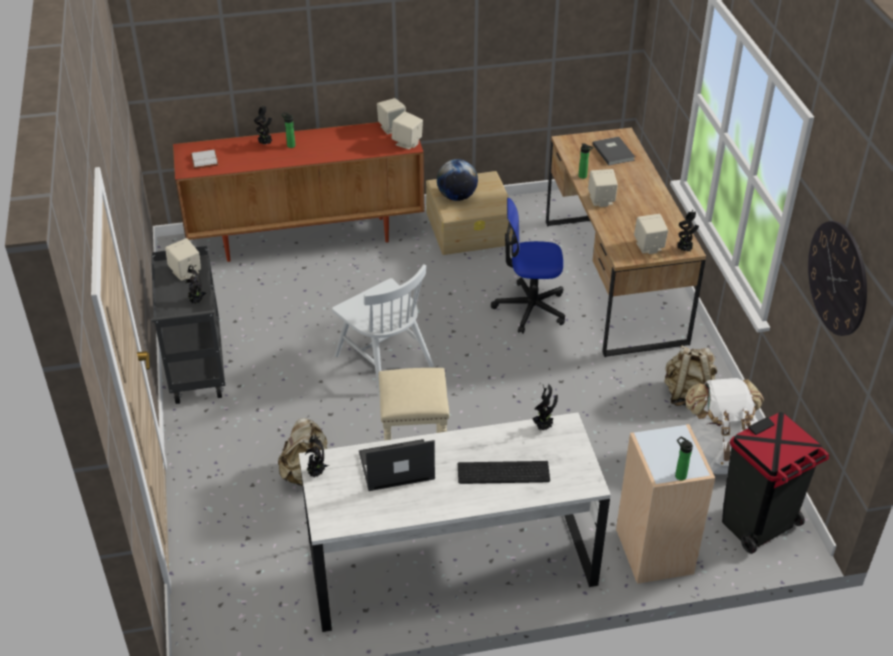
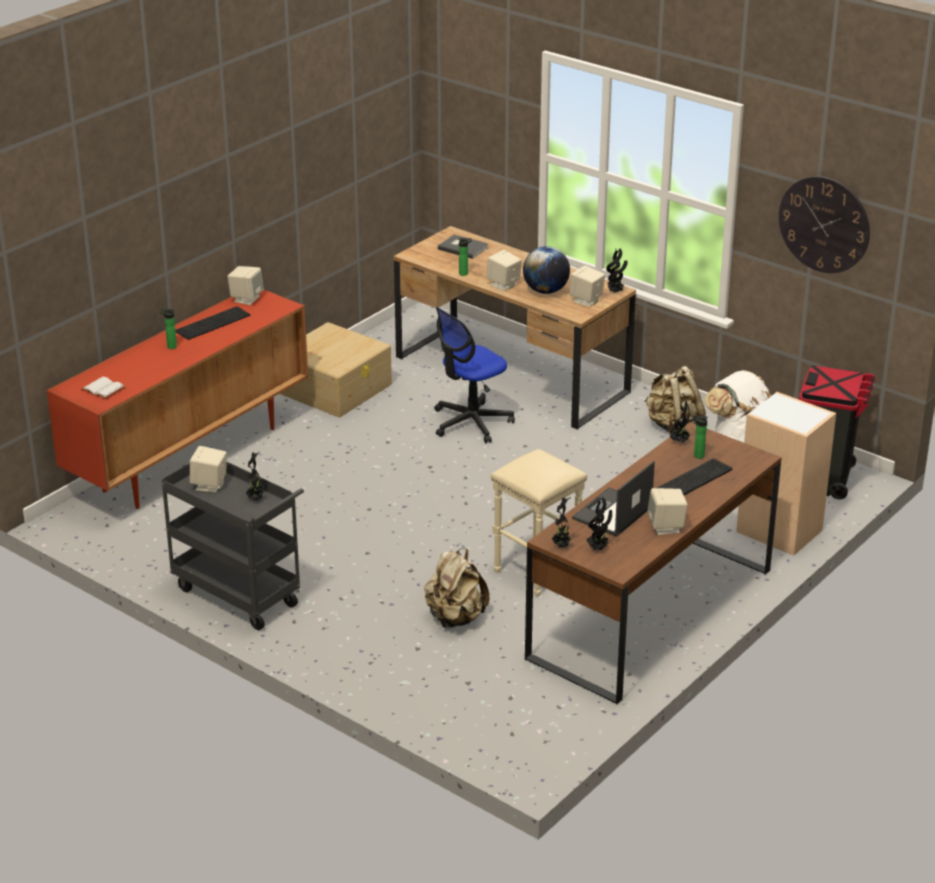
camera: 40 degrees left, 10 degrees down
potted plant [254,105,272,145] -> potted plant moved to [586,497,612,550]
white desk [299,412,611,632] -> brown desk [525,422,782,705]
white chair [332,264,434,395] -> none
beige speaker [392,111,423,150] -> beige speaker moved to [647,488,688,535]
globe [437,159,478,201] -> globe moved to [523,246,570,294]
bottle [675,436,693,480] -> bottle moved to [692,415,708,459]
none -> keyboard [175,306,250,340]

